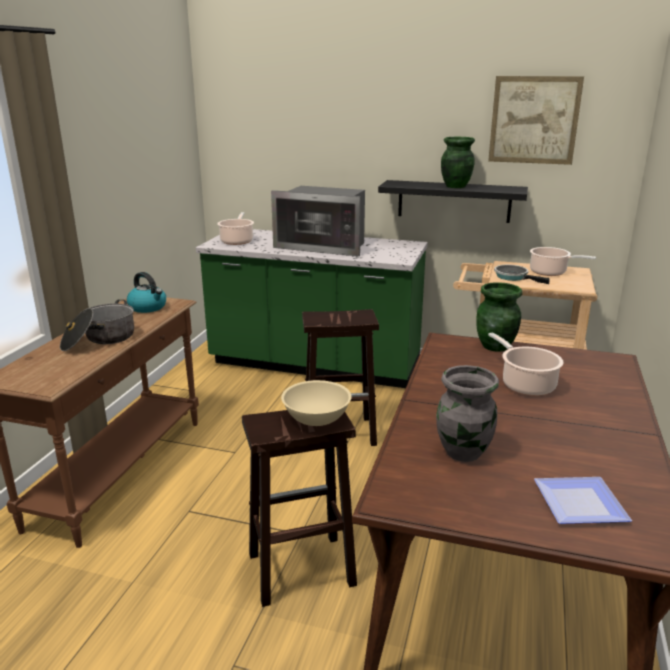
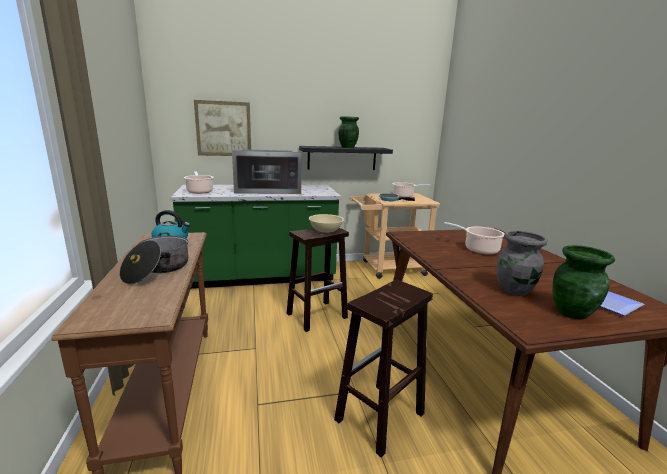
camera: 30 degrees left, 5 degrees down
beige bowl [281,380,352,426] -> beige bowl moved to [309,214,344,233]
green vase [476,282,522,352] -> green vase moved to [552,245,615,319]
picture [488,76,584,165] -> picture moved to [194,100,251,156]

